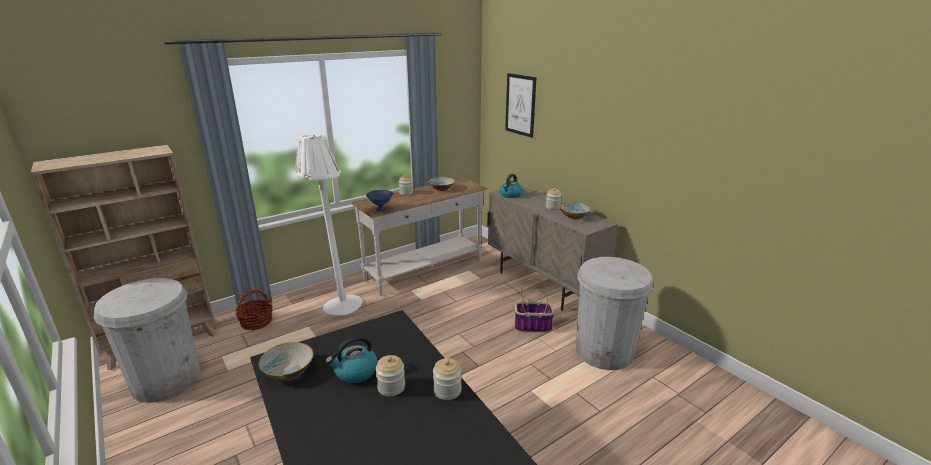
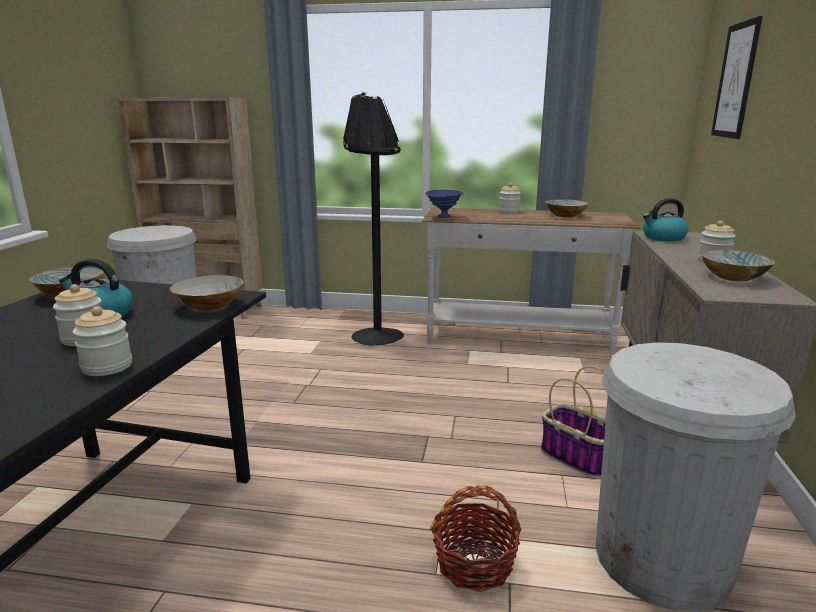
camera: 45 degrees right, 5 degrees down
basket [235,290,273,330] -> basket moved to [430,486,521,592]
white floor lamp [294,135,362,315] -> black floor lamp [343,92,404,346]
none -> bowl [169,275,244,311]

